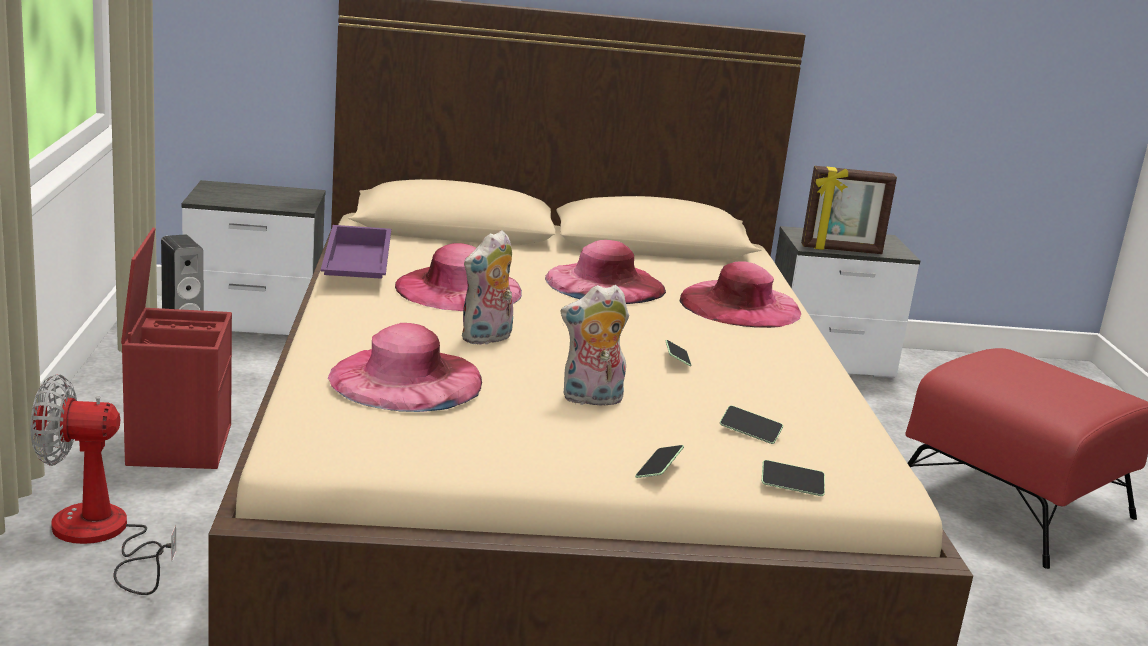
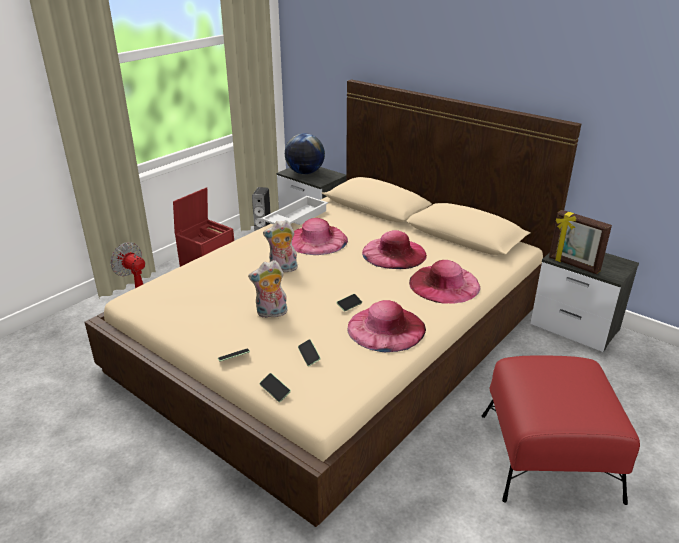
camera: 45 degrees right, 10 degrees up
purple tray [321,225,391,279] -> white tray [261,196,328,225]
pink hat [328,323,482,412] -> pink hat moved to [348,300,426,352]
plush toy [560,285,629,405] -> plush toy turned 45 degrees counterclockwise [248,260,287,318]
none -> globe [285,133,325,174]

